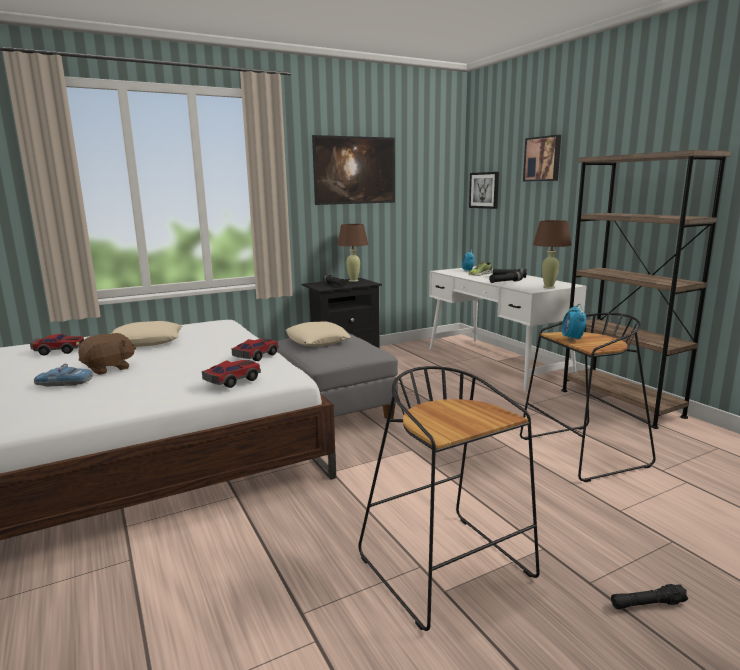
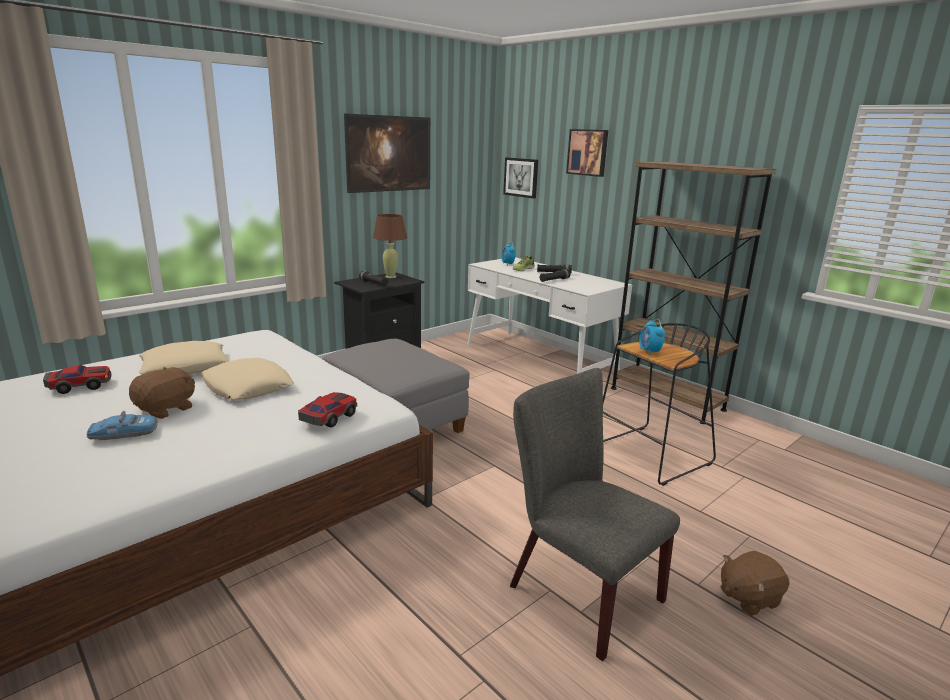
camera: 15 degrees left, 5 degrees up
toy car [231,339,279,361] -> none
beige pillow [286,321,351,346] -> beige pillow moved to [201,358,294,400]
black stool [358,366,540,631] -> grey chair [510,368,680,661]
brown table lamp [533,220,571,289] -> none
black flashlight [611,584,688,609] -> brown plush toy [720,551,789,616]

